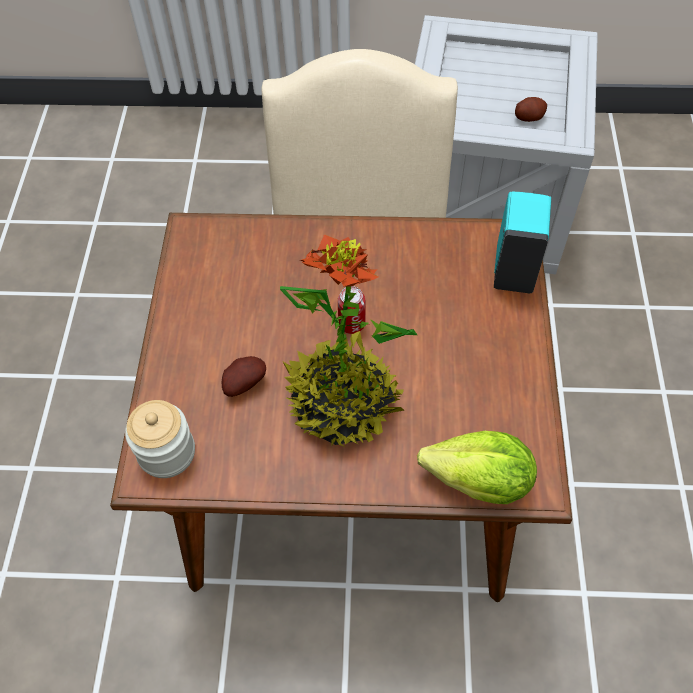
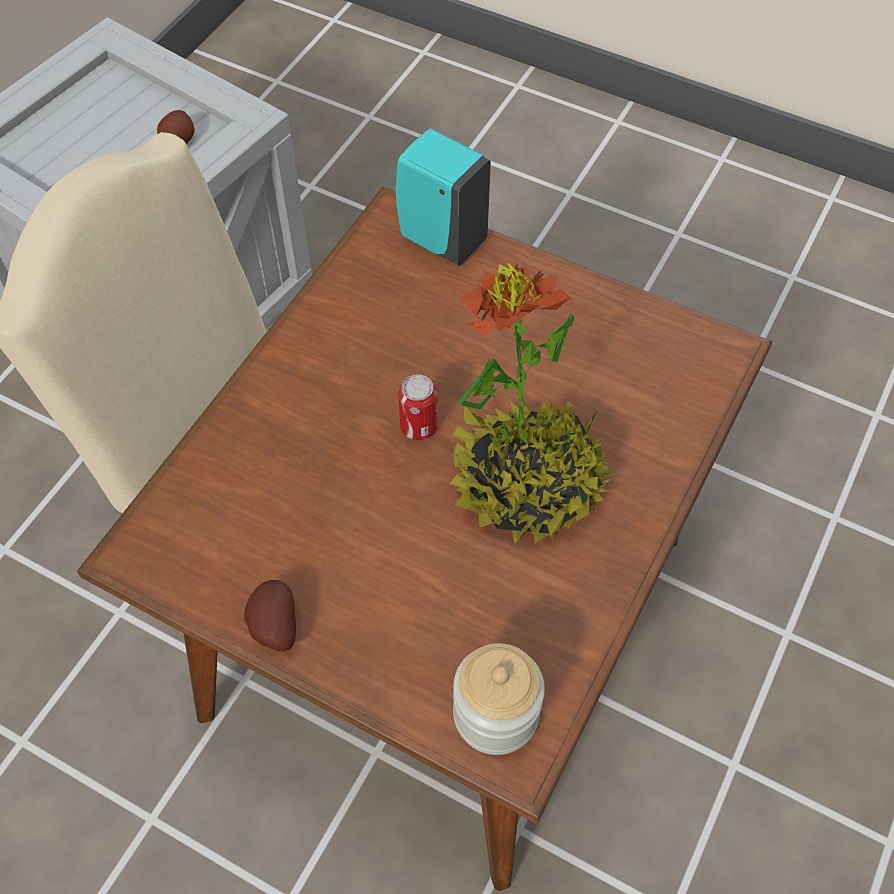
camera: 65 degrees left, 0 degrees up
potato [222,356,266,397] -> potato moved to [244,580,296,652]
lettuce [417,431,537,504] -> none

